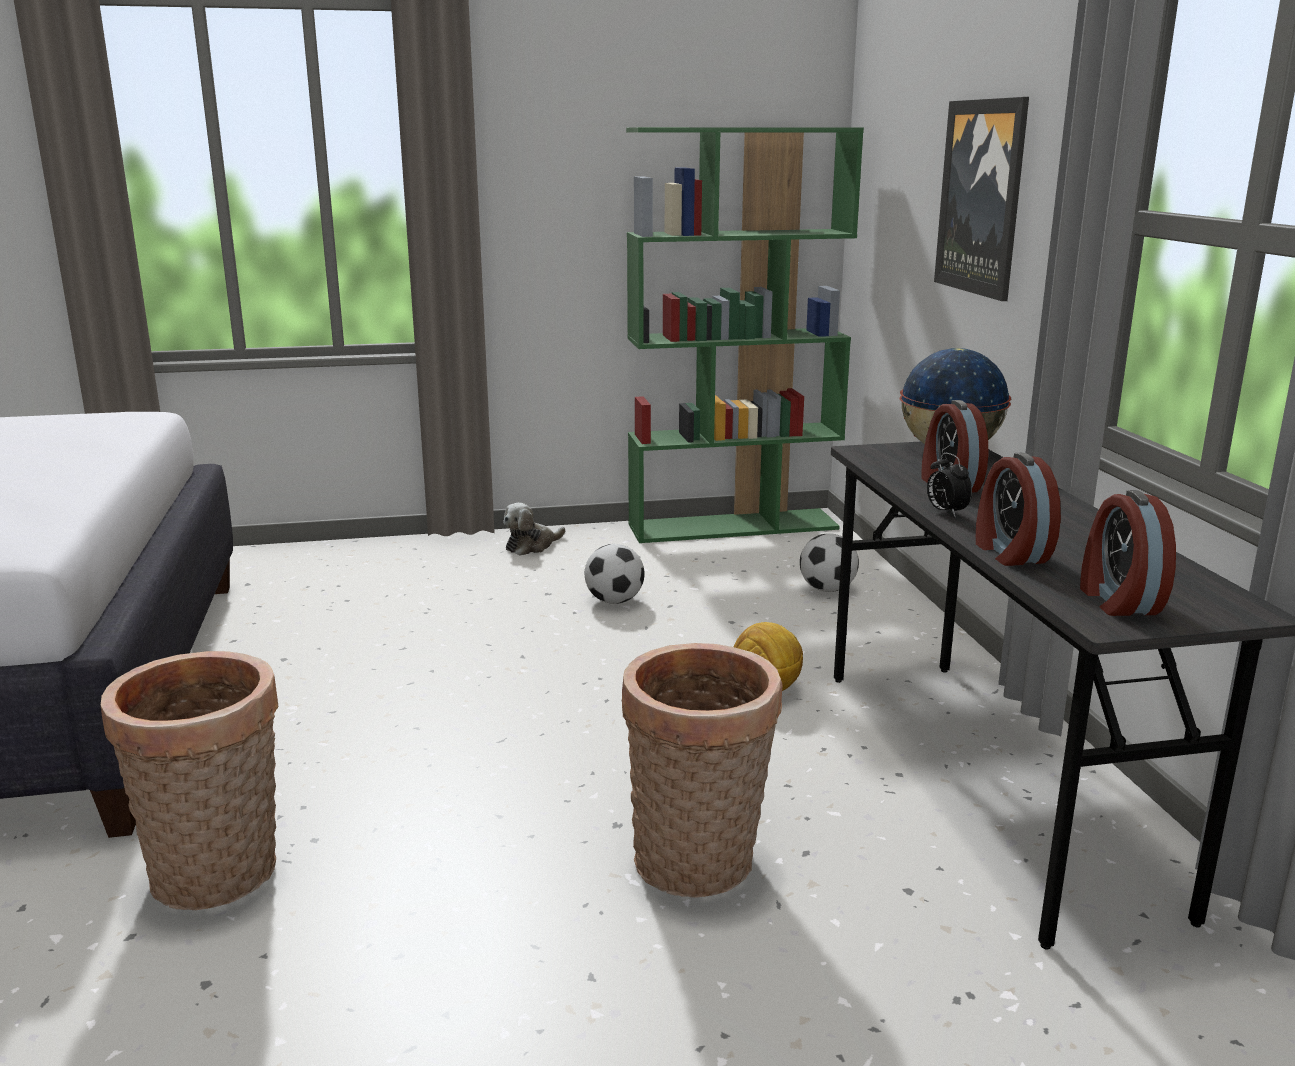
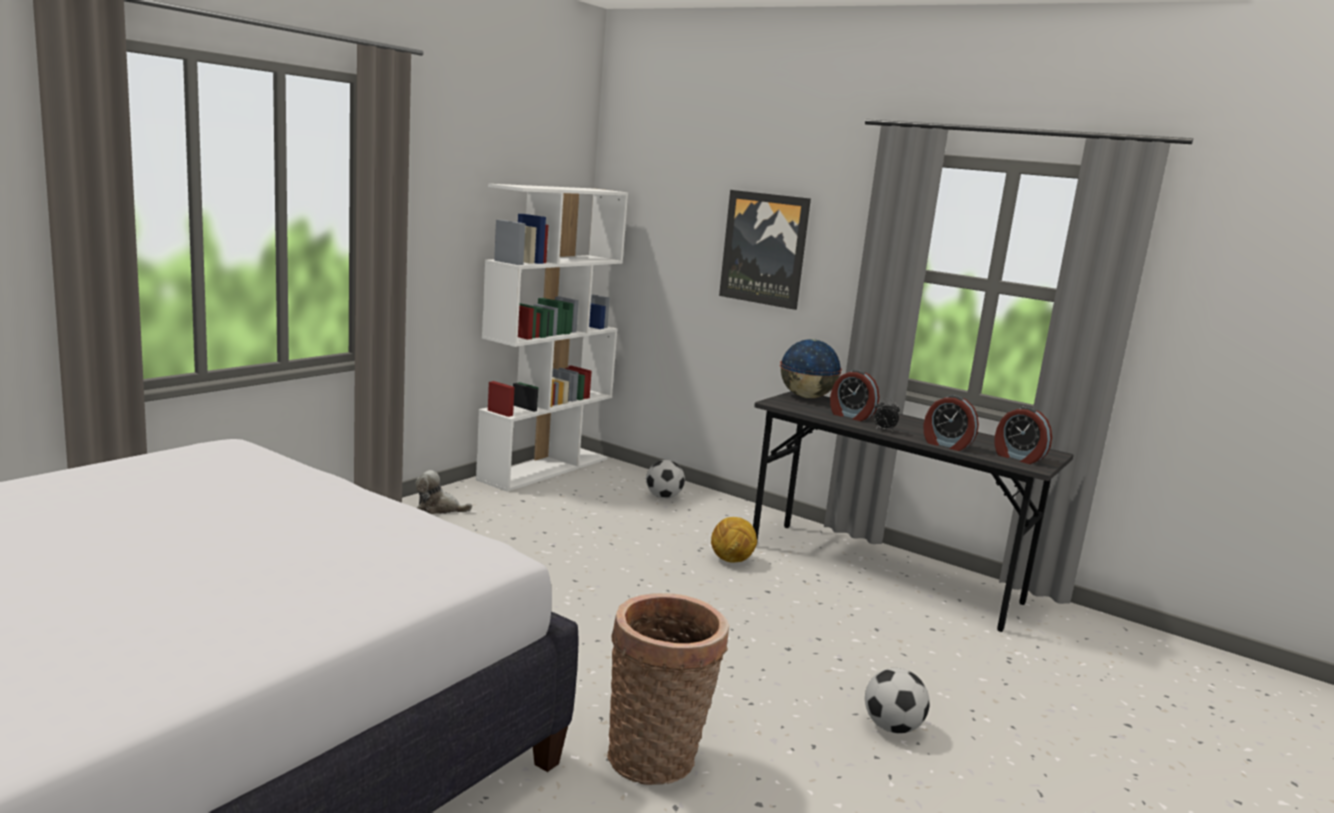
camera: 45 degrees left, 5 degrees down
plush toy [503,503,565,555] -> plush toy turned 90 degrees clockwise [415,470,472,514]
football [585,544,645,604] -> football moved to [865,668,930,734]
basket [622,643,783,898] -> none
green bookcase [626,127,864,543] -> white bookcase [476,184,628,492]

